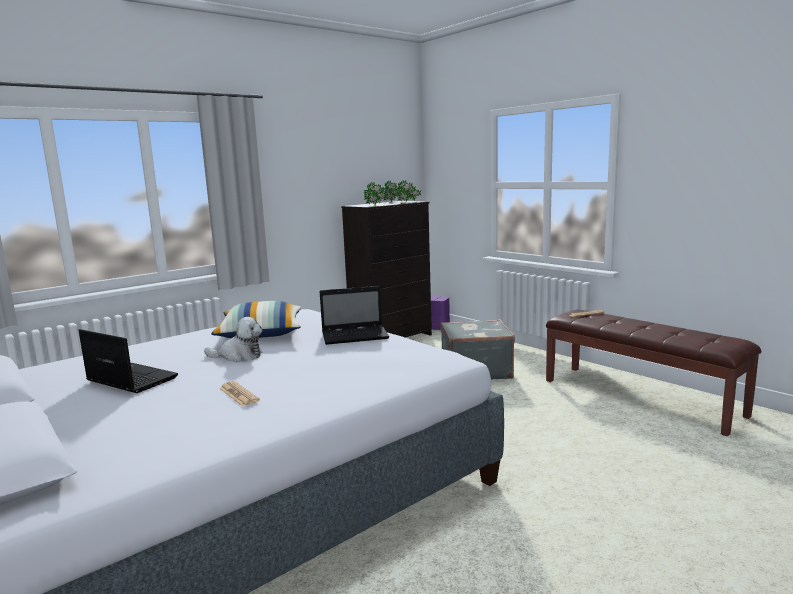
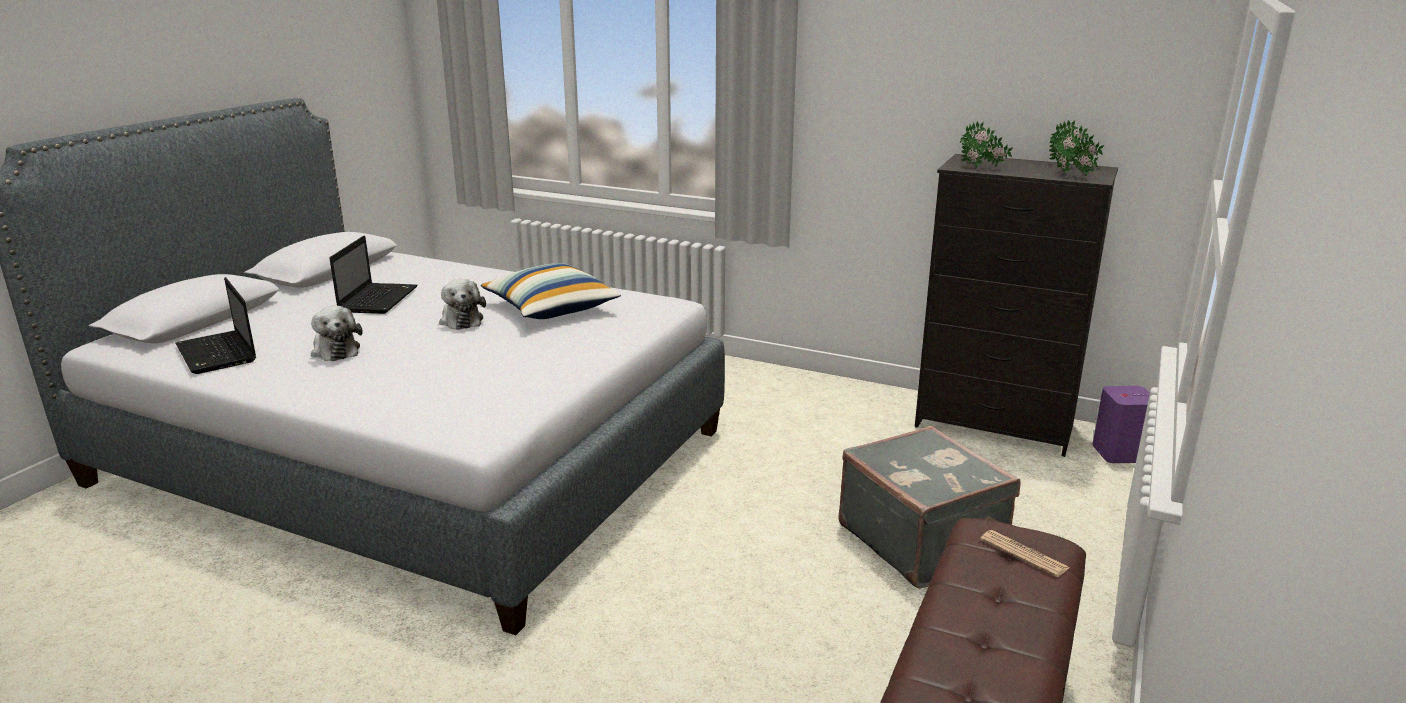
camera: 65 degrees right, 10 degrees up
newspaper [219,381,260,406] -> plush toy [311,306,363,361]
laptop [319,286,389,345] -> laptop moved to [175,277,256,374]

